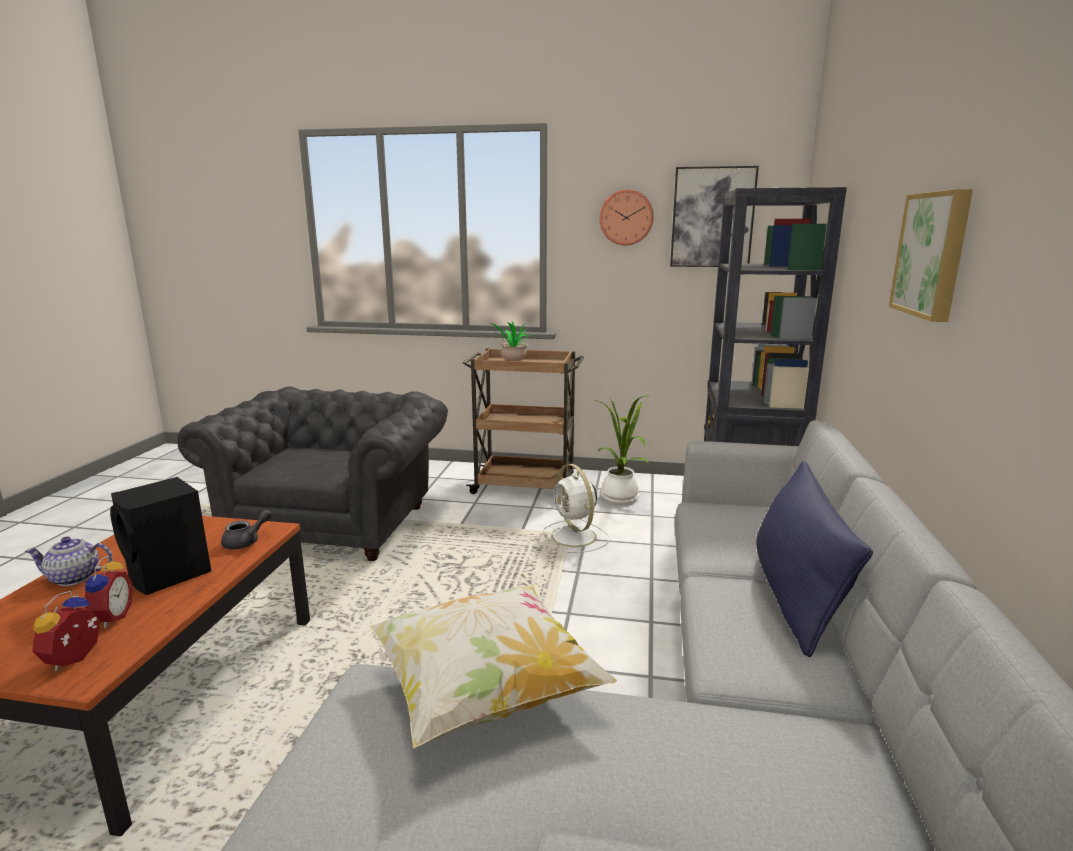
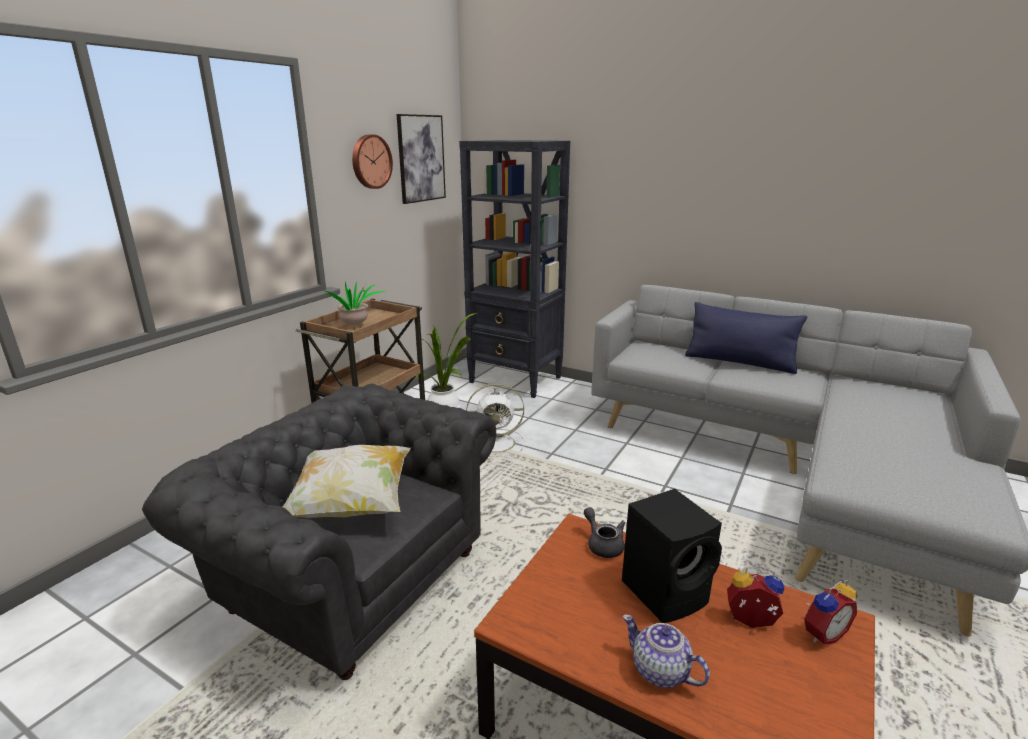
camera: 70 degrees left, 5 degrees up
teapot [25,537,113,586] -> teapot turned 120 degrees clockwise [622,614,710,688]
alarm clock [32,591,100,671] -> alarm clock turned 60 degrees counterclockwise [804,580,857,645]
pillow [369,584,617,749] -> pillow moved to [283,445,411,518]
picture [889,189,973,322] -> none

